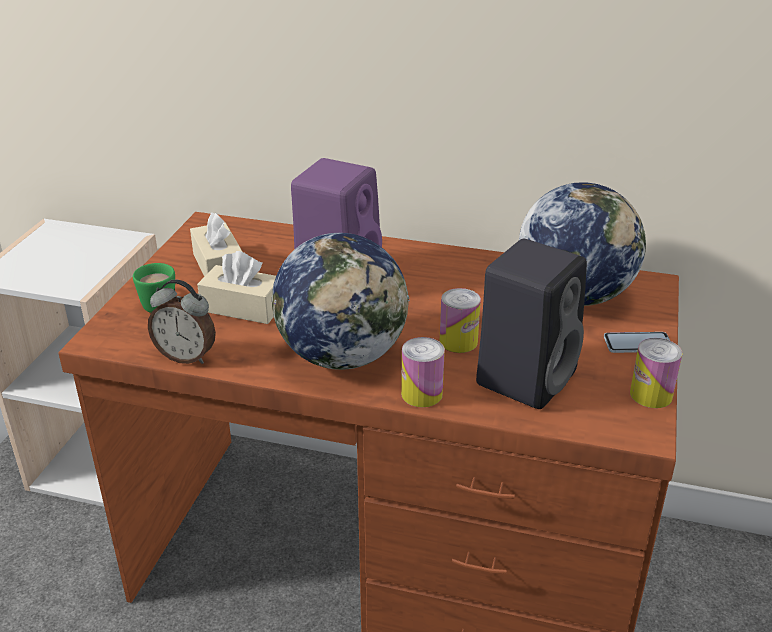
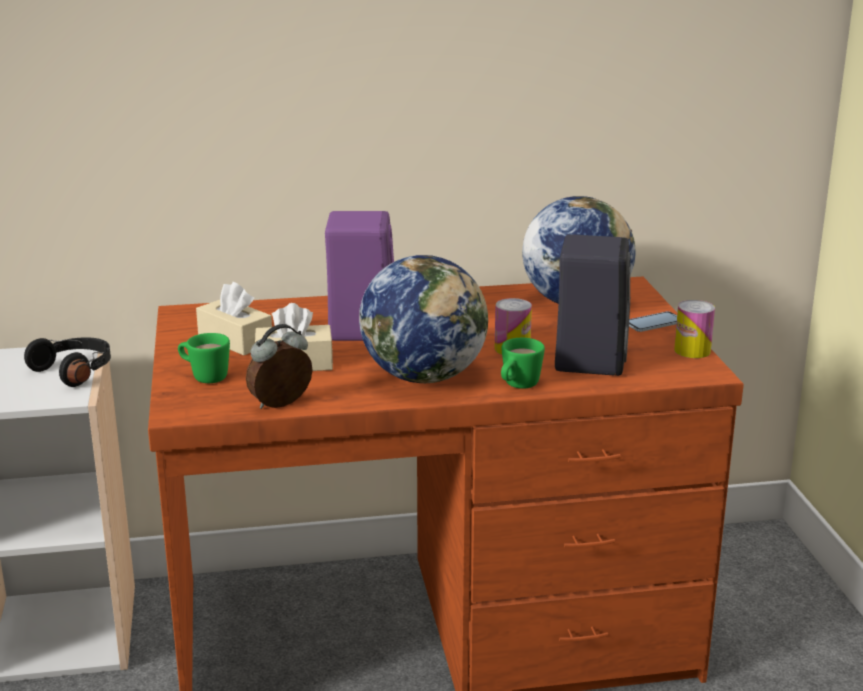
camera: 25 degrees left, 10 degrees down
alarm clock [148,279,216,364] -> alarm clock turned 150 degrees clockwise [246,324,313,409]
can [401,337,445,407] -> green mug [501,338,545,389]
none -> black headphones [24,337,111,387]

